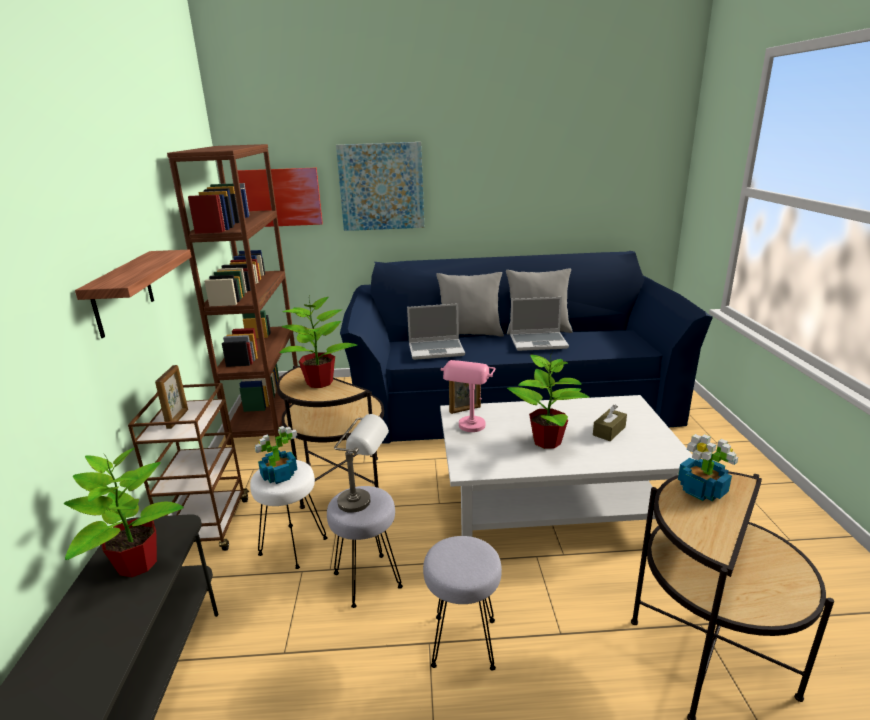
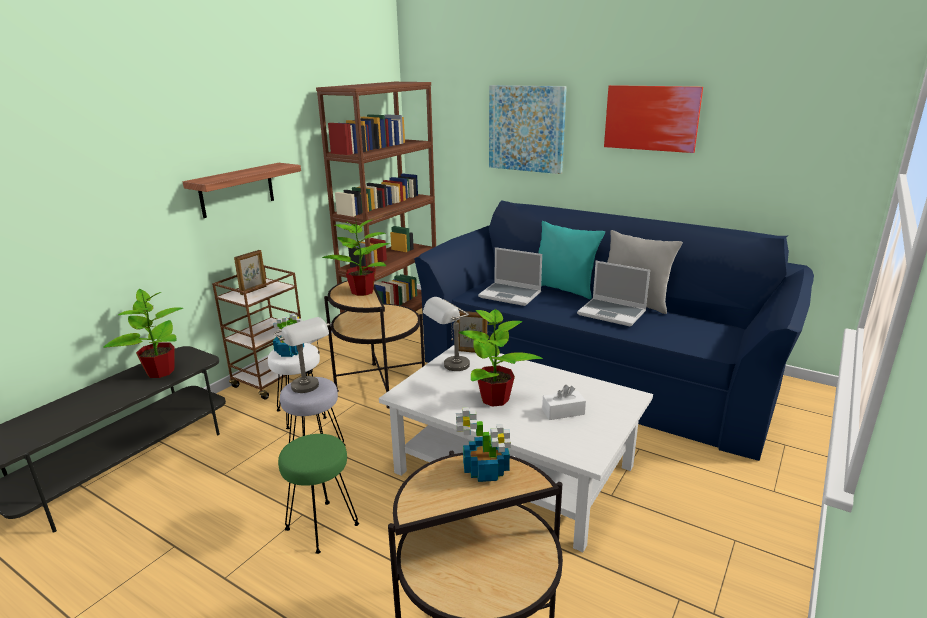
camera: 35 degrees right, 0 degrees up
picture [237,167,323,227] -> picture moved to [604,85,703,153]
grey stool [423,536,502,671] -> green stool [278,434,359,554]
grey pillow [436,272,504,337] -> turquoise pillow [539,221,605,299]
pink table lamp [441,360,496,432] -> grey table lamp [423,297,470,371]
brown tissue box [593,405,627,441] -> white tissue box [542,385,586,420]

